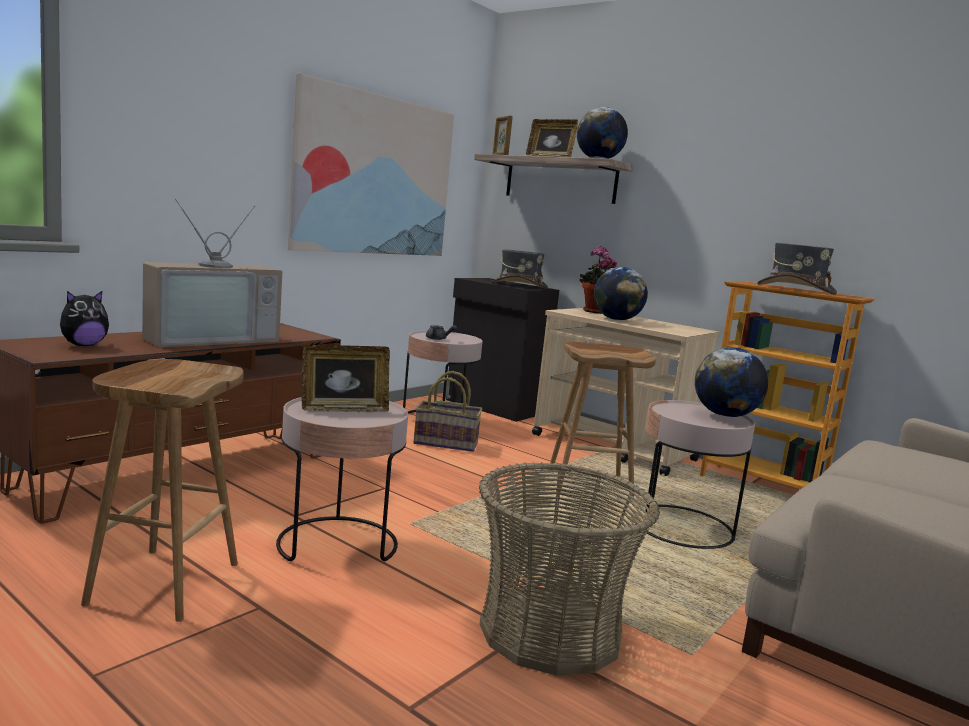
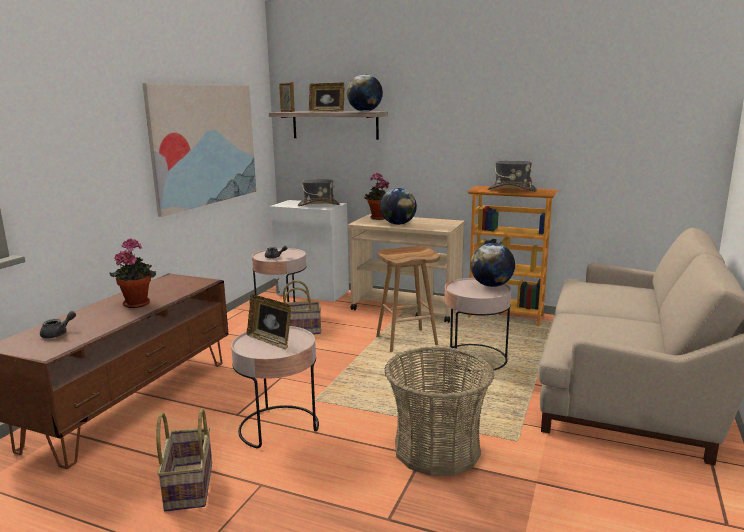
camera: 15 degrees left, 5 degrees up
plush toy [60,291,109,346] -> grey teapot [40,311,76,338]
brown stool [81,359,244,622] -> basket [156,409,212,512]
television [142,198,282,347] -> potted plant [109,238,156,308]
picture frame [301,345,390,412] -> picture frame turned 75 degrees clockwise [247,294,291,350]
black cabinet [445,278,559,422] -> white cabinet [269,200,349,302]

